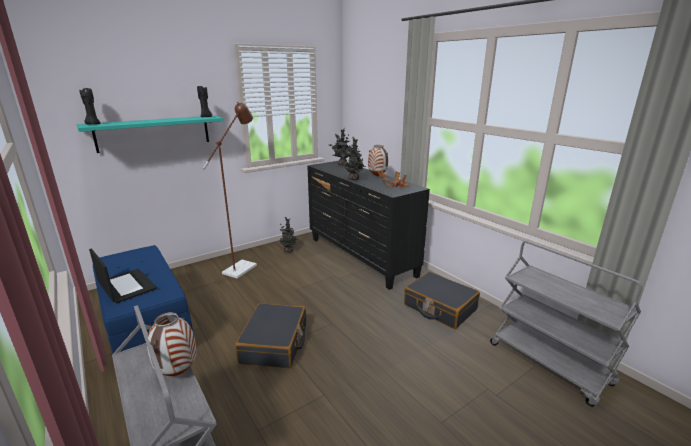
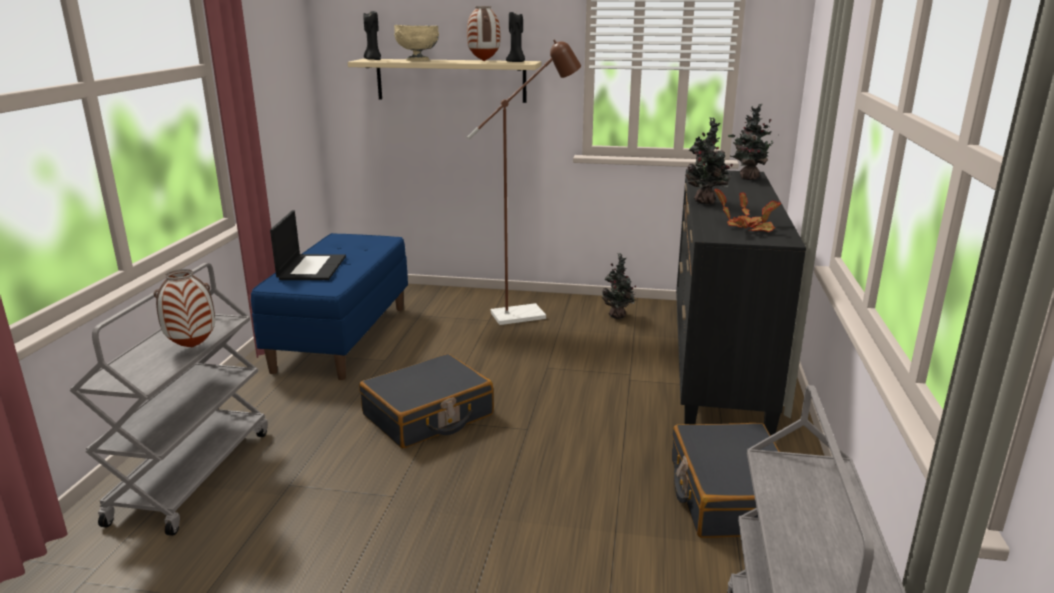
camera: 45 degrees right, 0 degrees up
turquoise shelf [77,116,224,153] -> beige shelf [348,59,541,103]
vase [368,145,388,176] -> vase moved to [467,6,500,61]
none -> beige bowl [394,25,439,61]

